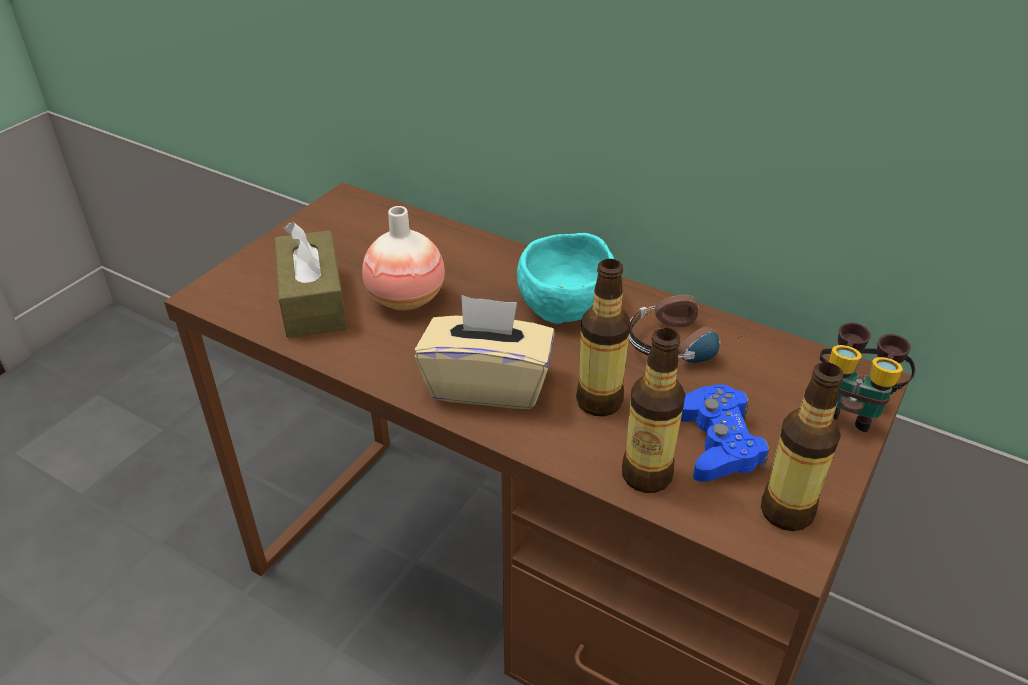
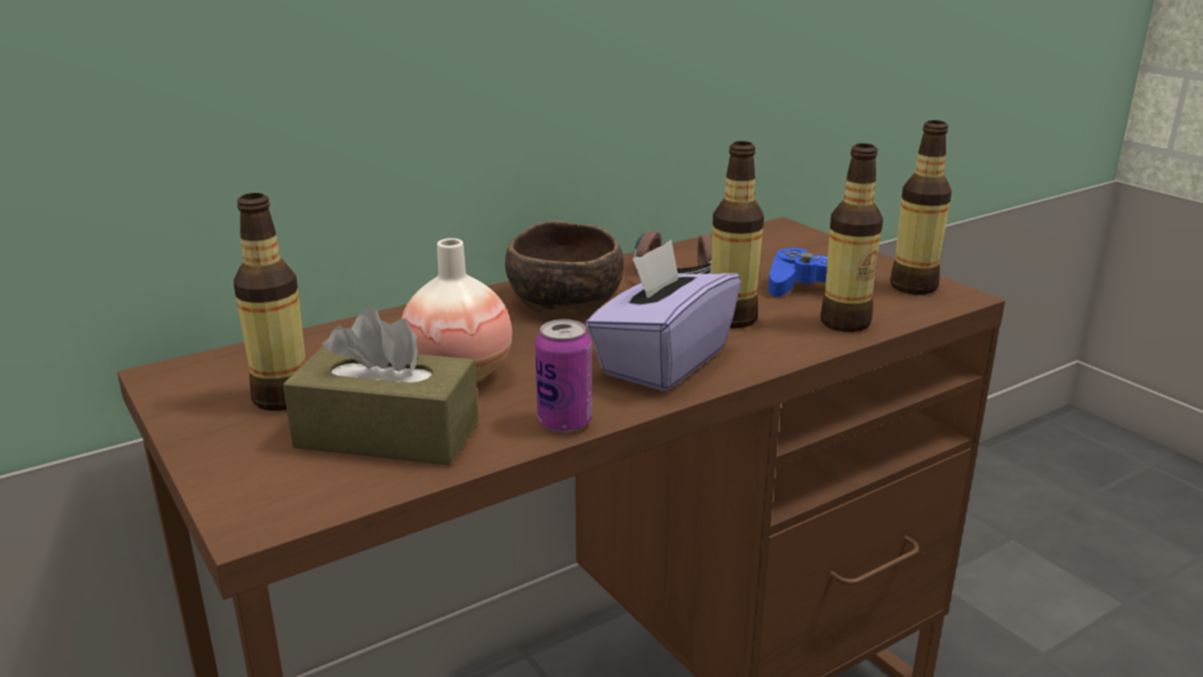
camera: 65 degrees left, 15 degrees down
beige tissue box [414,295,555,409] -> purple tissue box [586,240,741,391]
turquoise bowl [517,233,614,324] -> brown bowl [505,221,624,314]
binoculars [820,323,915,432] -> none
none -> bottle [234,193,306,411]
none -> can [535,319,592,433]

